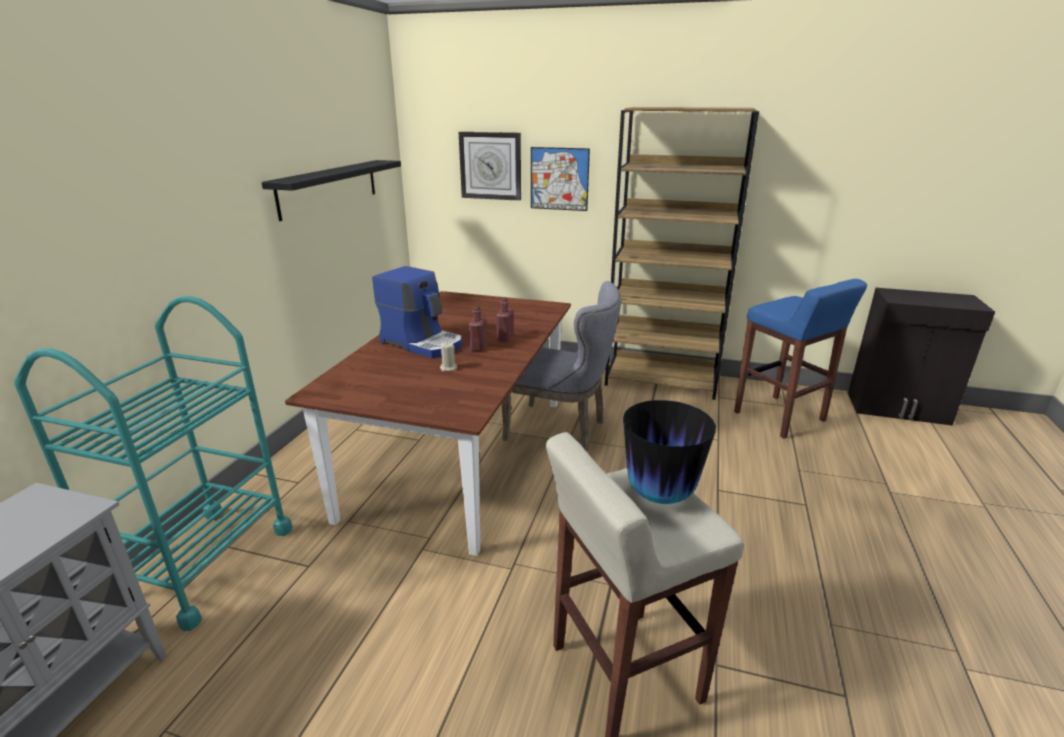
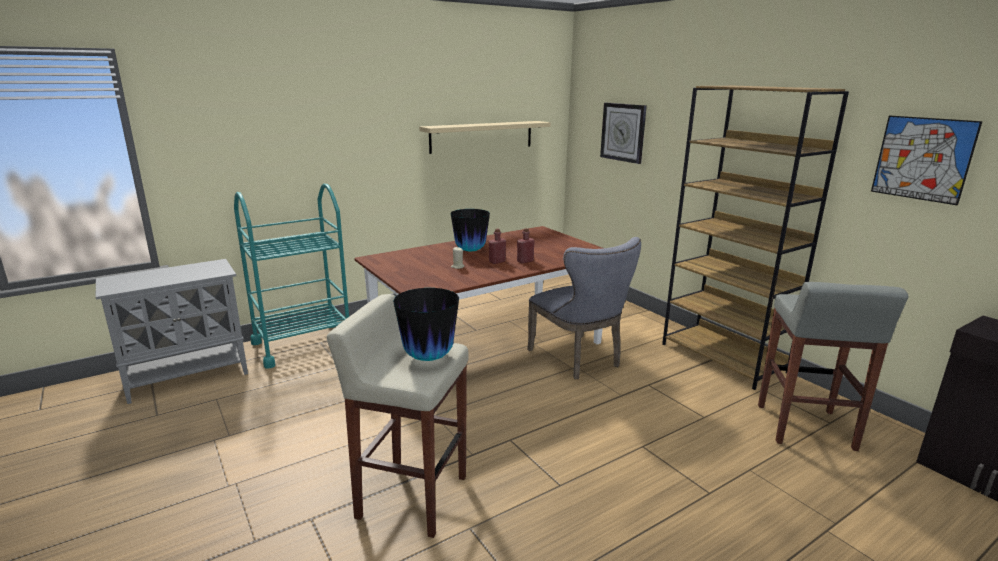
camera: 40 degrees right, 5 degrees down
black shelf [261,160,401,221] -> beige shelf [419,121,551,154]
coffee machine [372,266,462,358] -> vase [451,209,490,252]
picture [531,147,590,211] -> picture moved to [871,116,983,205]
blue stool [734,279,867,439] -> grey stool [758,282,908,451]

